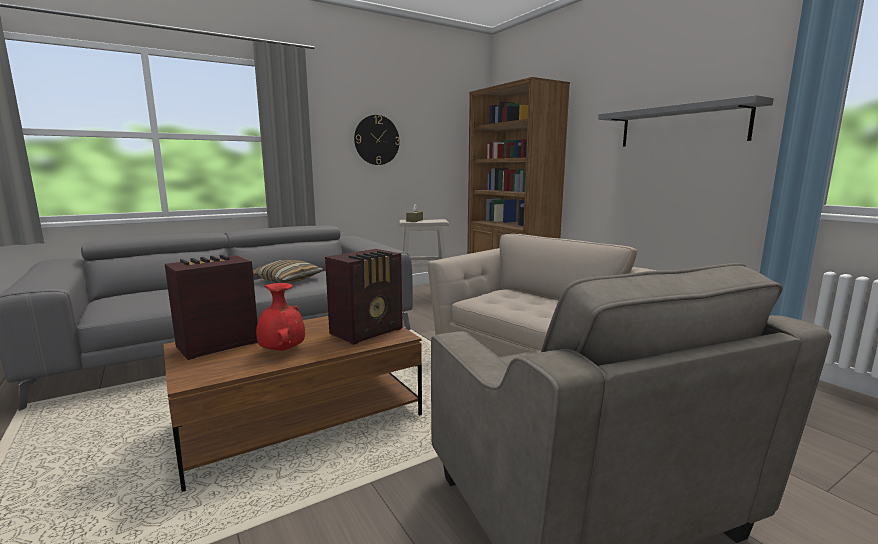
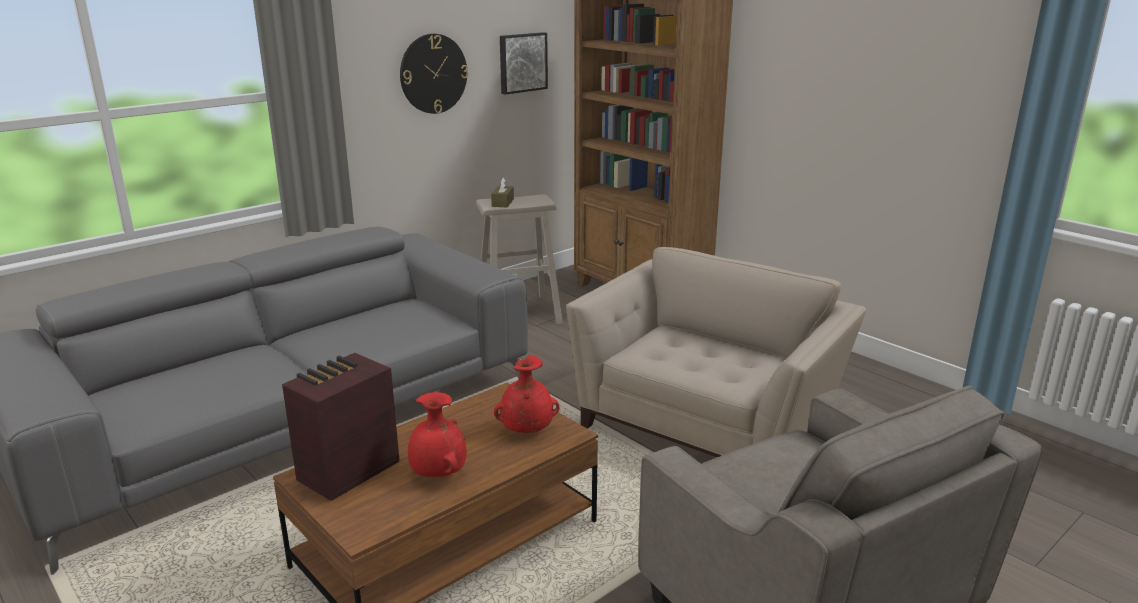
camera: 10 degrees left, 10 degrees up
pillow [253,260,323,283] -> none
radio [325,249,403,345] -> red vase [494,355,560,433]
grey shelf [598,95,774,147] -> none
none -> picture [500,32,548,95]

